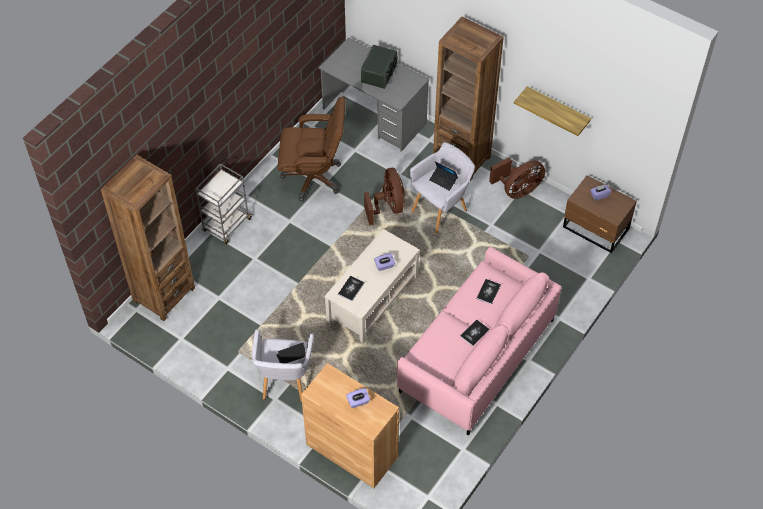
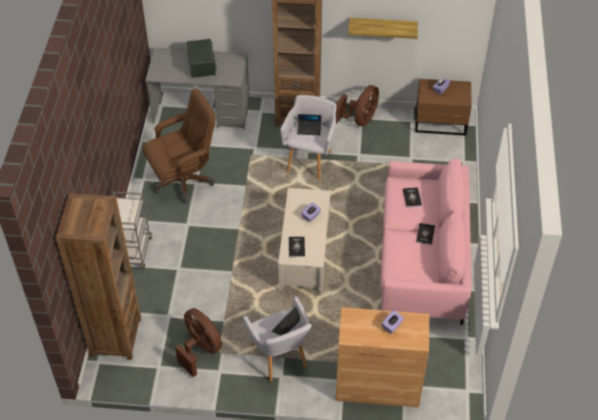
camera: 30 degrees left, 5 degrees down
brown fan [364,168,405,225] -> brown fan moved to [175,308,222,377]

